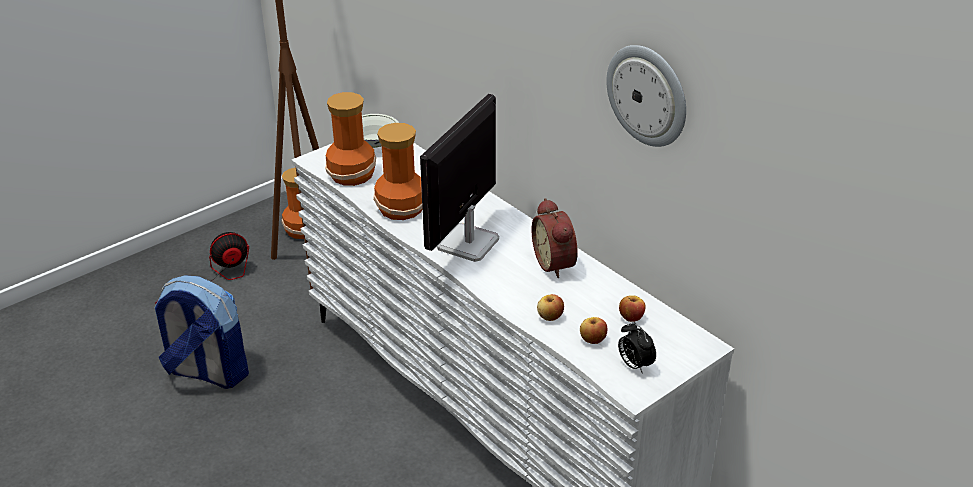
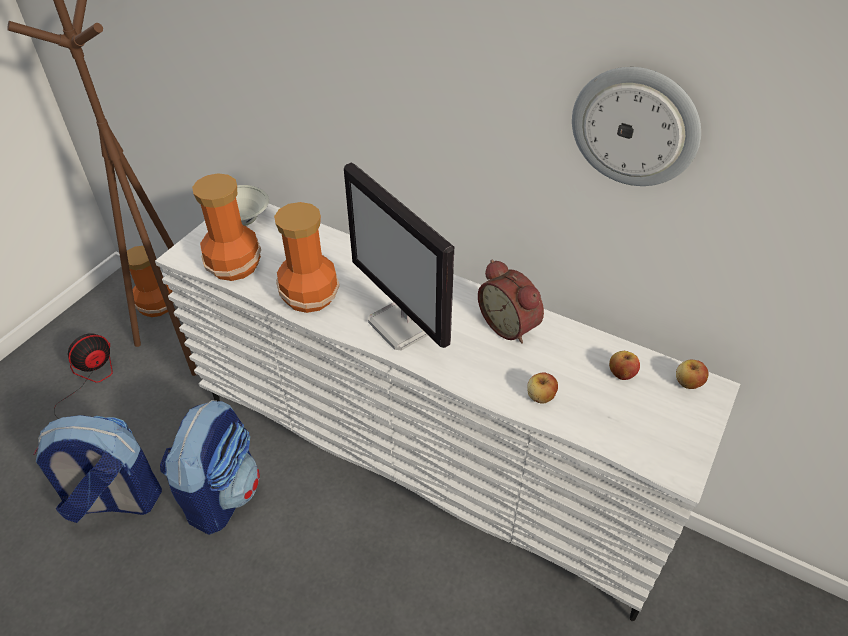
camera: 20 degrees left, 10 degrees up
monitor [420,94,499,262] -> monitor turned 45 degrees counterclockwise [344,162,454,350]
apple [580,317,607,344] -> apple moved to [676,360,709,389]
alarm clock [618,321,656,374] -> none
none -> backpack [160,400,260,535]

